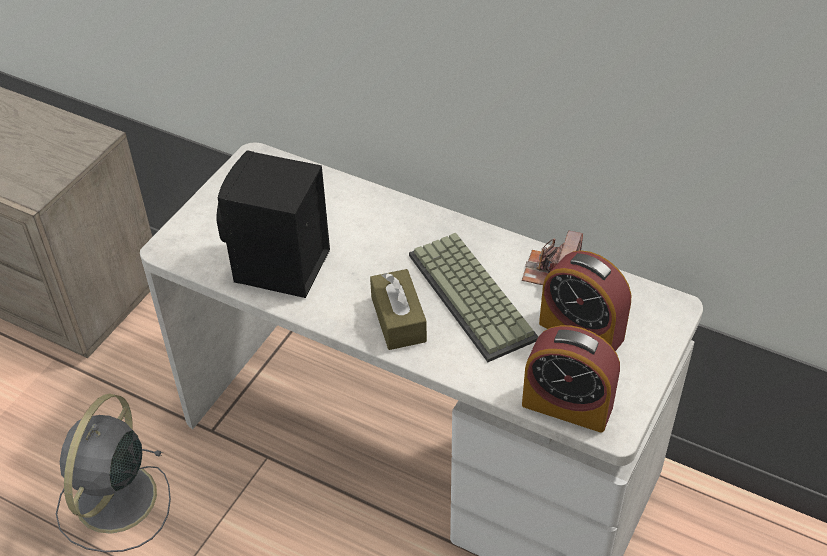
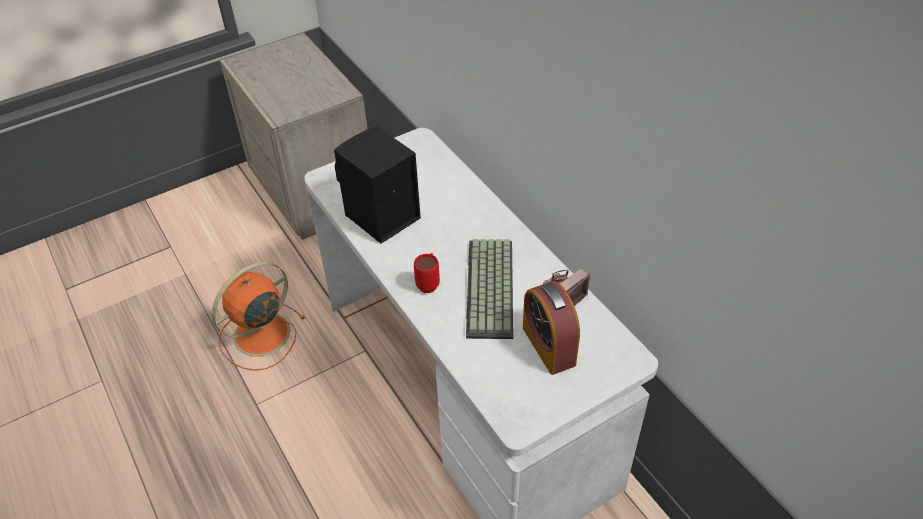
camera: 30 degrees right, 0 degrees up
grey fan [56,394,171,552] -> orange fan [212,262,306,371]
brown tissue box [370,269,427,350] -> red mug [414,253,440,293]
alarm clock [522,325,620,433] -> none

